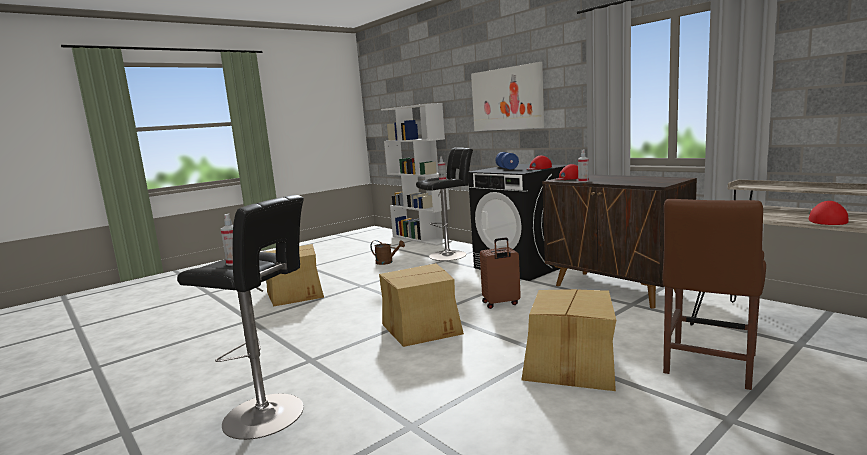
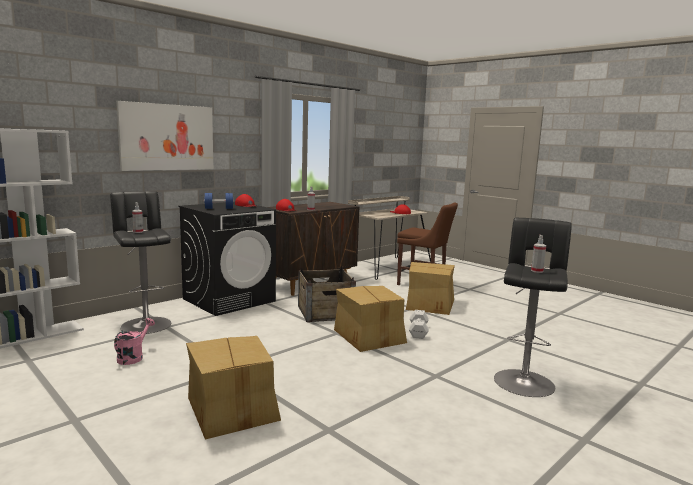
camera: 95 degrees left, 0 degrees up
brown watering can [370,240,405,265] -> pink watering can [114,318,155,365]
brown suitcase [480,237,521,309] -> crate [298,266,356,322]
none -> white dumbbell [409,310,429,339]

